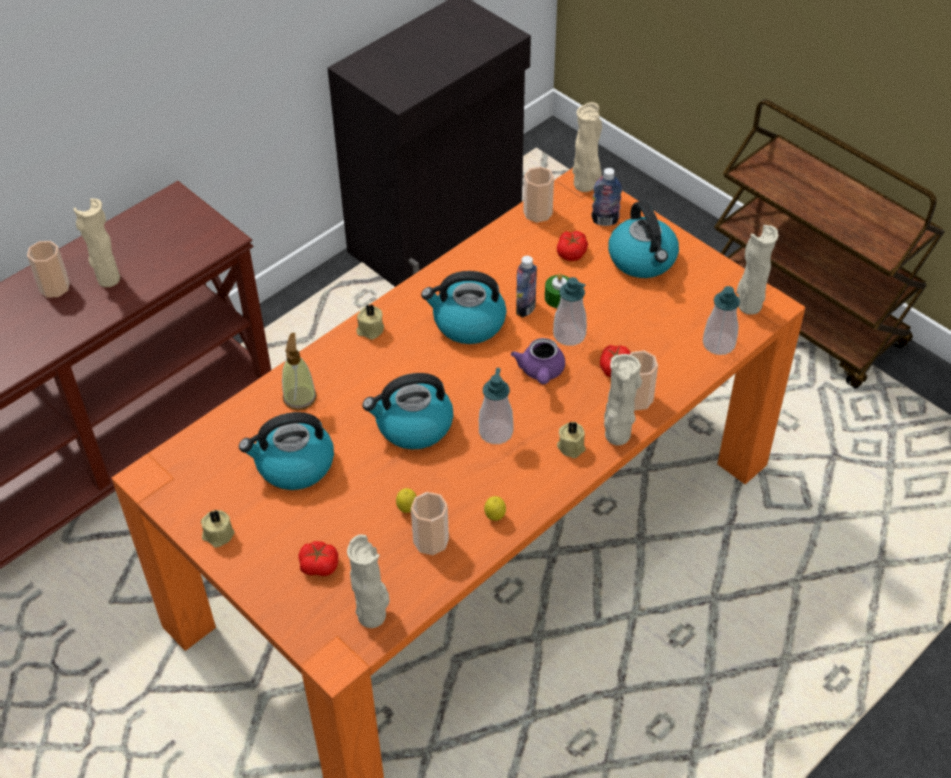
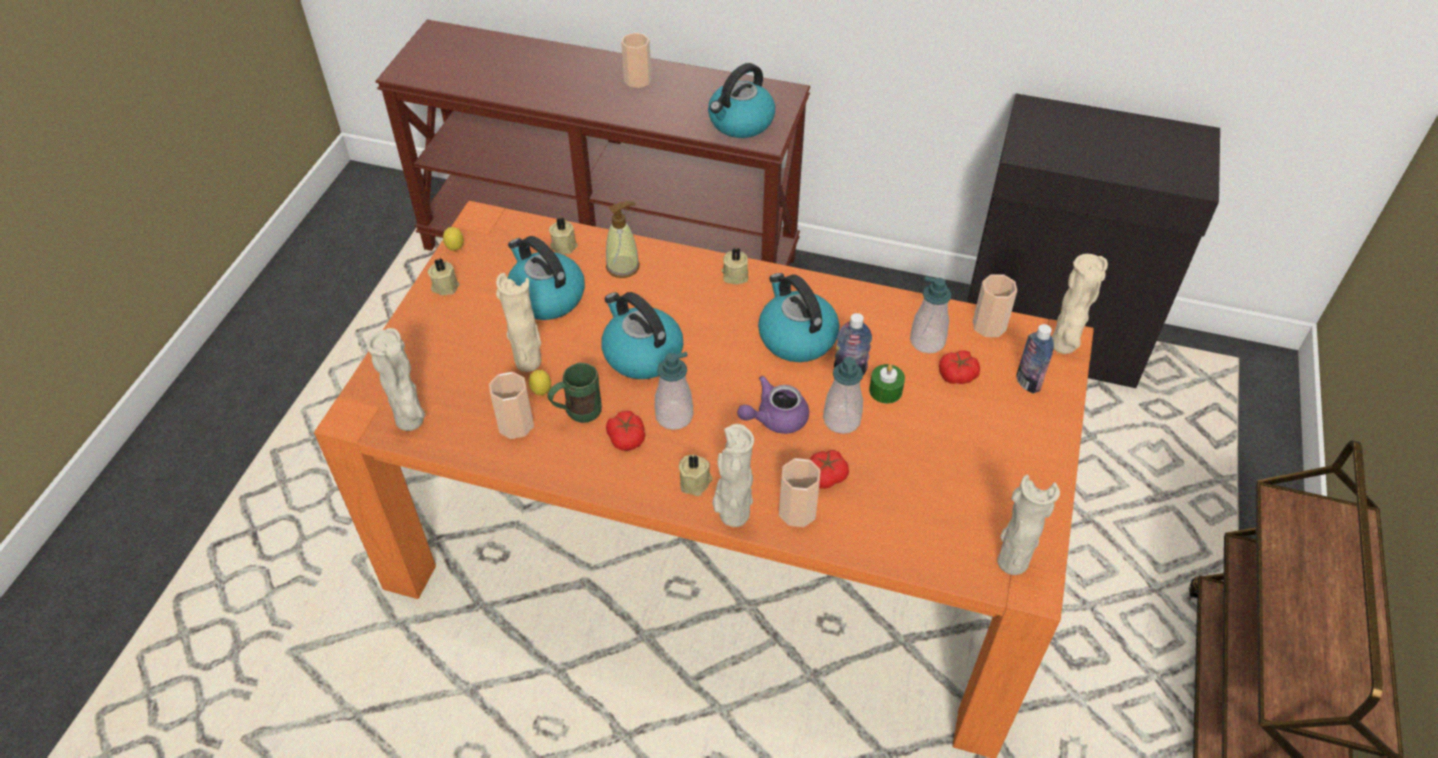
camera: 60 degrees right, 0 degrees up
beige vase [73,198,120,287] -> beige vase moved to [496,273,542,372]
tomato [298,541,338,576] -> tomato moved to [606,411,645,451]
lemon [484,496,506,521] -> lemon moved to [443,227,464,251]
kettle [608,201,679,278] -> kettle moved to [708,63,775,138]
soap dispenser [703,286,740,355] -> soap dispenser moved to [910,276,951,354]
none -> green mug [547,363,602,423]
none -> beige candle [549,218,578,254]

